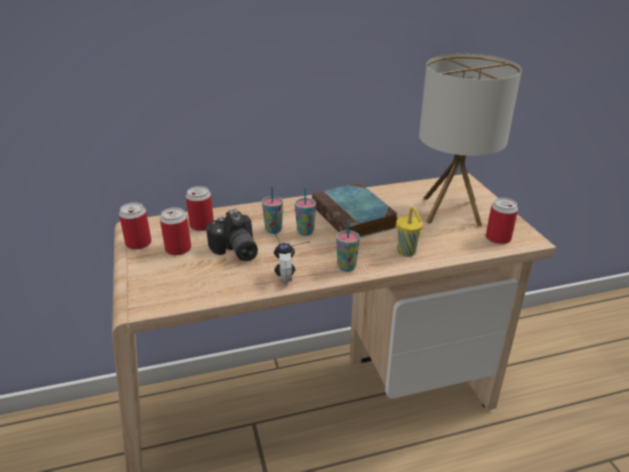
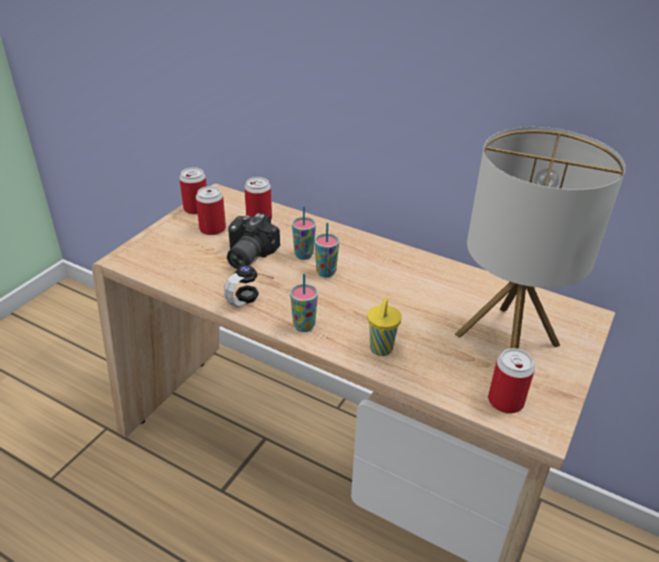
camera: 45 degrees right, 5 degrees up
book [312,182,398,238] -> none

